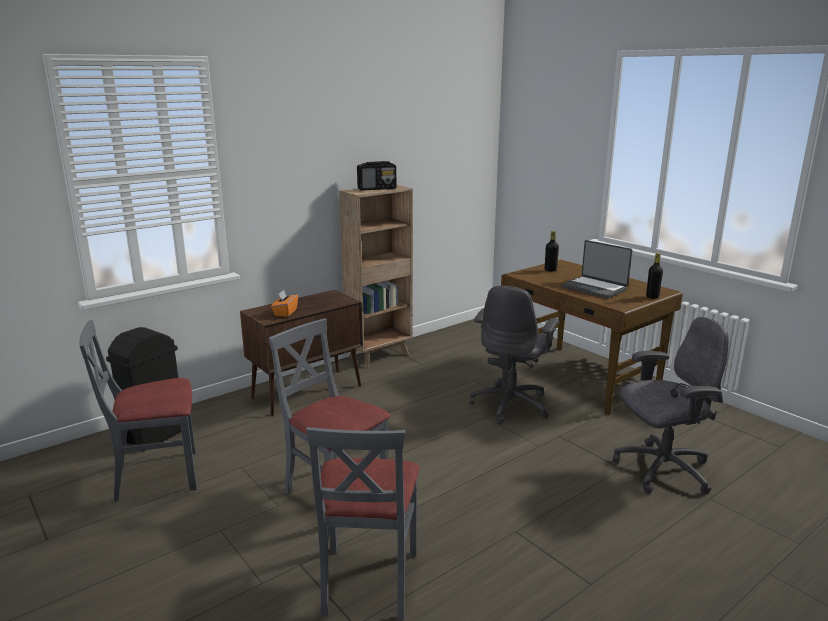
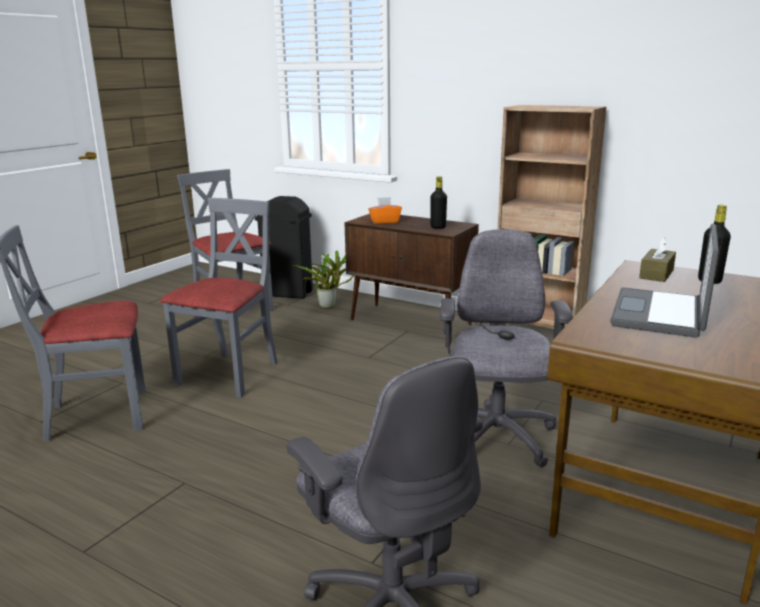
camera: 70 degrees right, 0 degrees up
radio [357,161,396,191] -> none
grey office chair [469,286,559,424] -> grey office chair turned 90 degrees clockwise [440,229,573,467]
black bottle [646,253,663,299] -> black bottle moved to [431,176,447,229]
none -> potted plant [294,251,354,309]
none -> brown tissue box [639,237,676,282]

